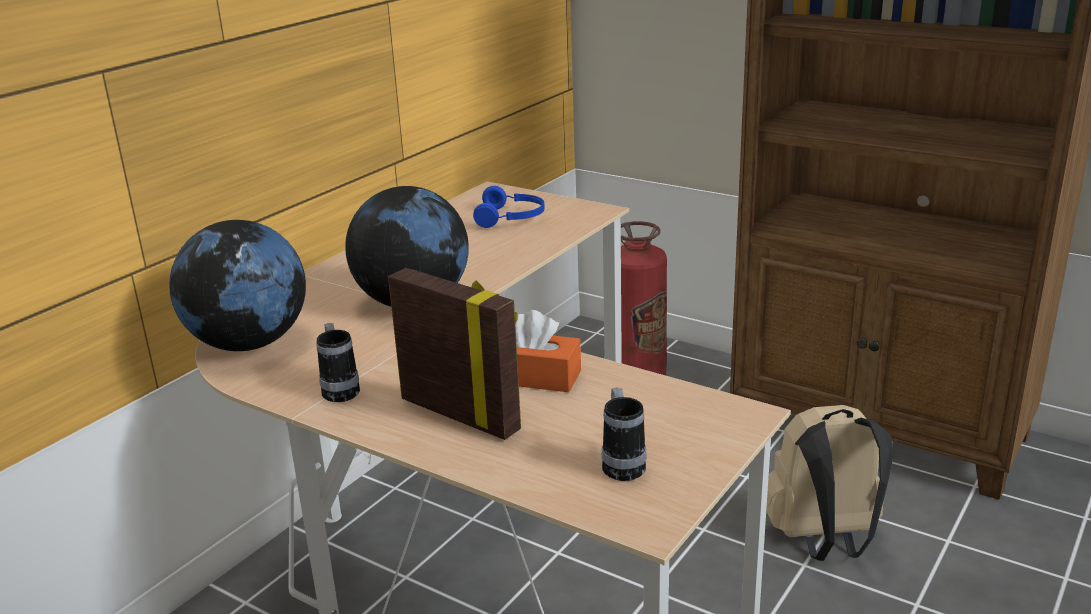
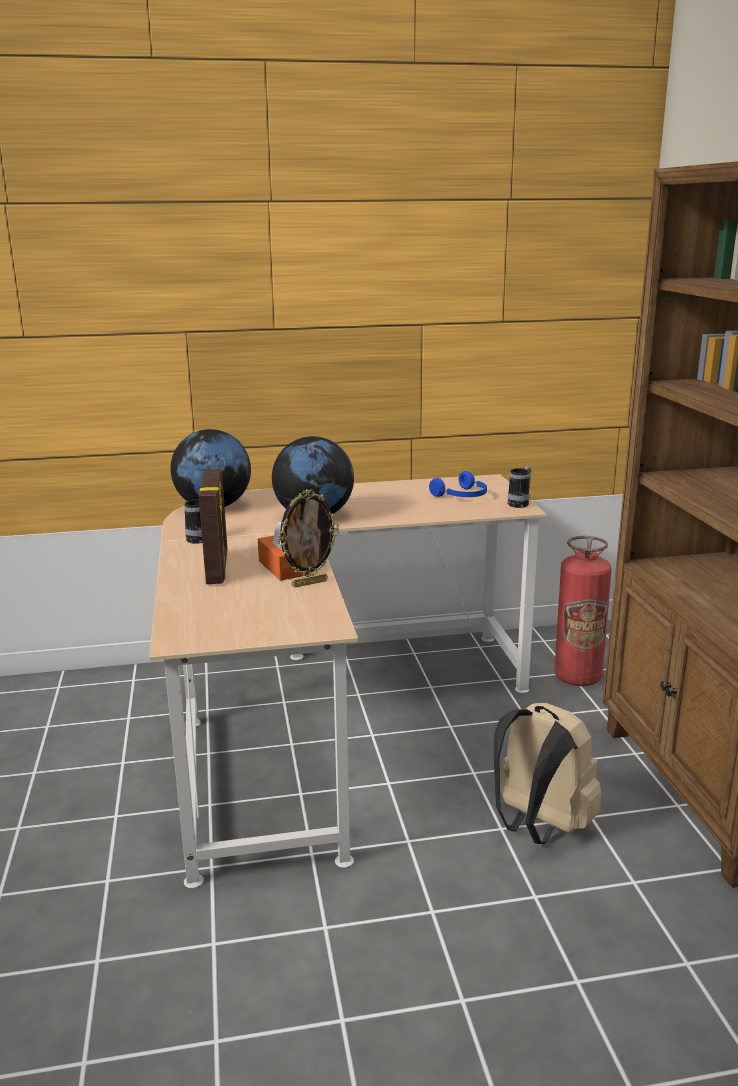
camera: 45 degrees right, 5 degrees down
mug [602,387,646,481] -> mug moved to [508,466,531,508]
none -> picture frame [277,489,339,587]

